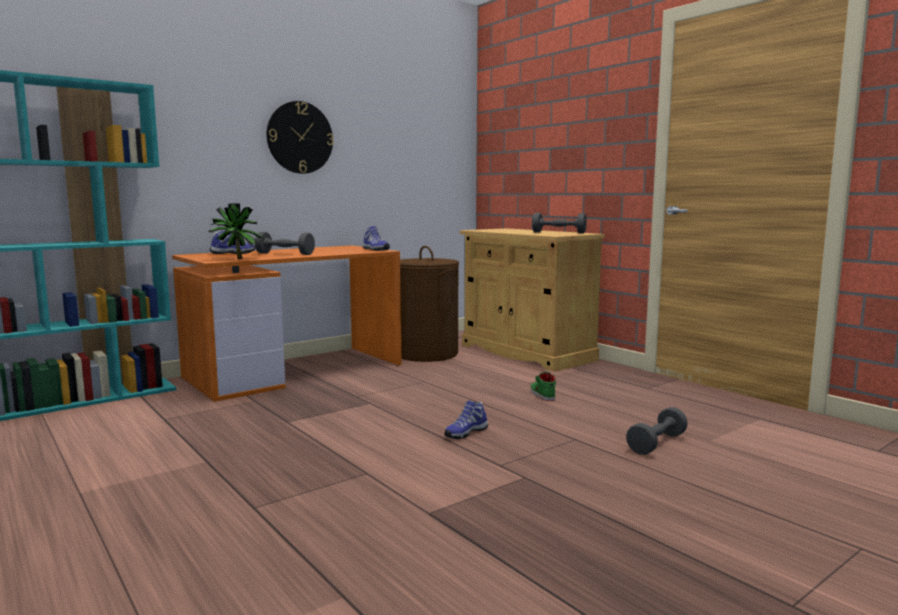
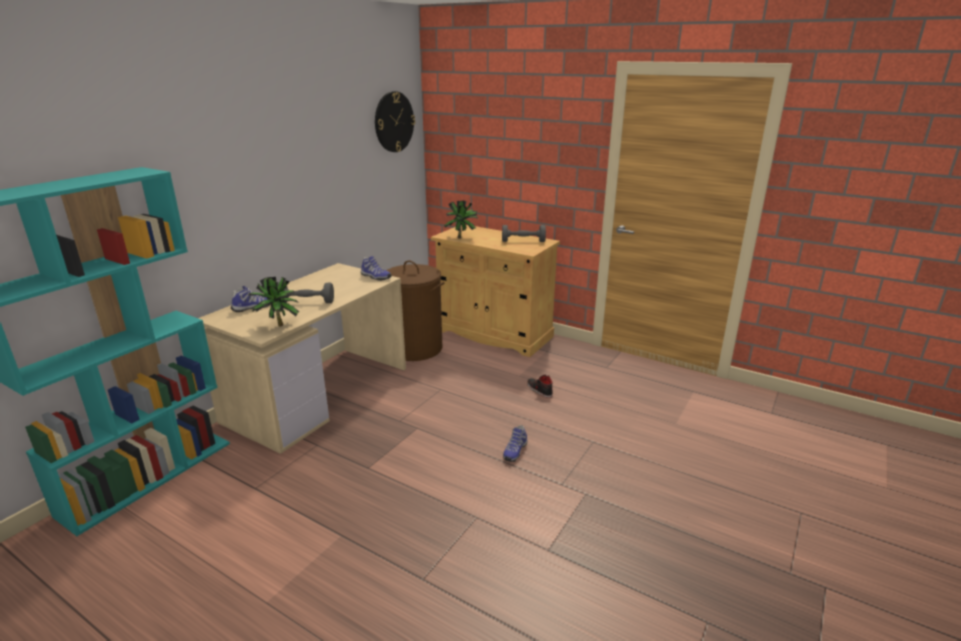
camera: 20 degrees left, 15 degrees up
orange desk [172,245,402,402] -> beige desk [198,263,406,454]
wall clock [267,101,334,174] -> wall clock moved to [375,91,415,152]
green shoe [530,372,556,401] -> black shoe [527,375,553,398]
grey dumbbell [626,407,688,455] -> none
none -> potted plant [444,201,478,238]

